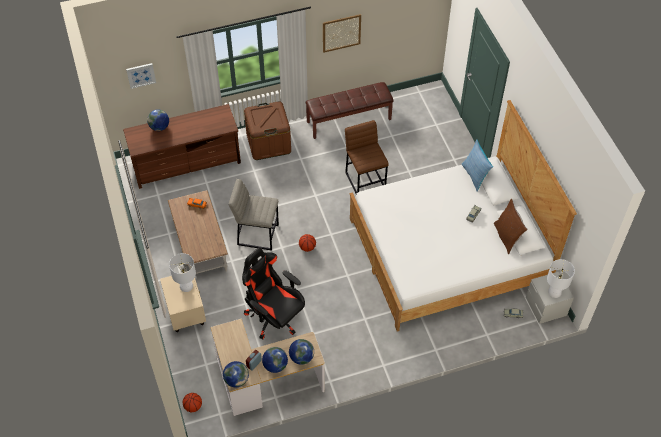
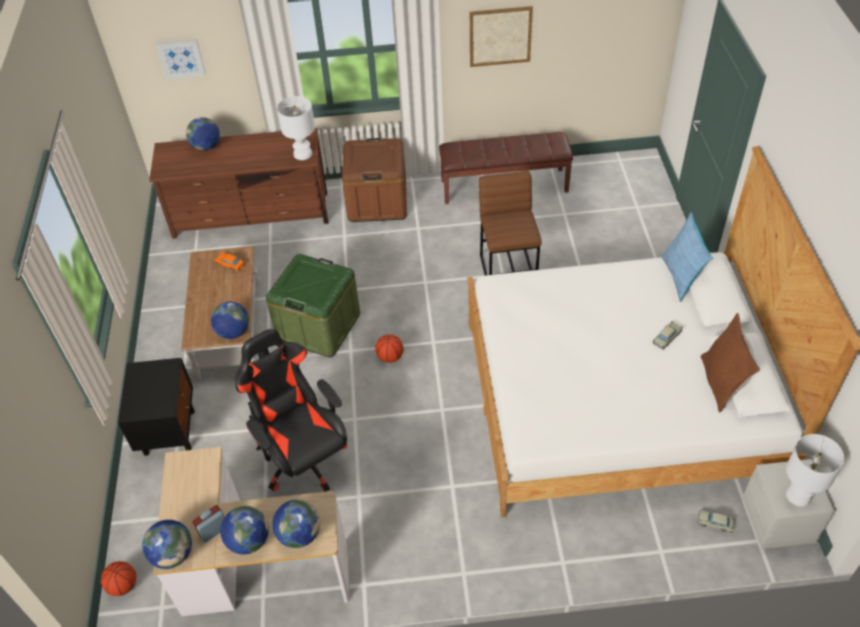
camera: 15 degrees right, 5 degrees down
beige nightstand [160,271,206,332] -> black nightstand [118,358,195,456]
white table lamp [169,253,196,292] -> white table lamp moved to [277,96,315,160]
grey chair [229,179,279,251] -> green storage box [266,254,360,357]
none -> globe [211,302,249,339]

